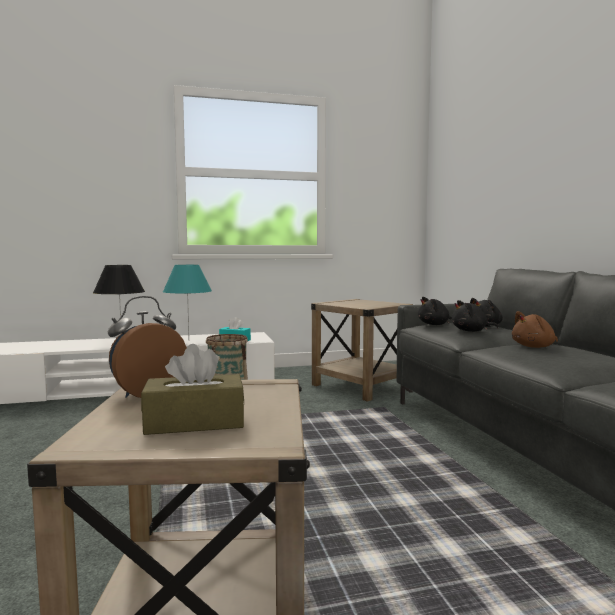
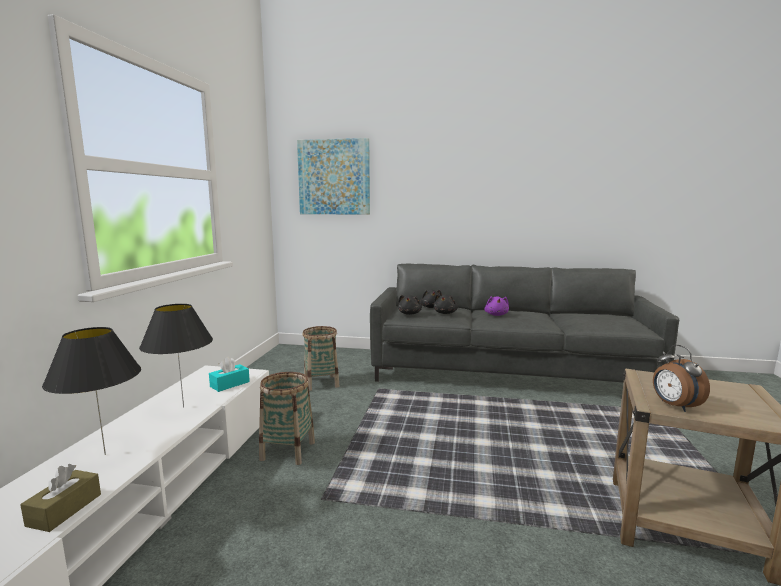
camera: 65 degrees left, 5 degrees up
brown tissue box [141,344,245,435] -> brown tissue box moved to [20,464,101,532]
turquoise table lamp [163,265,212,336] -> black table lamp [139,304,213,408]
beige side table [311,299,413,402] -> basket [302,326,339,391]
brown plush toy [512,311,558,348] -> purple plush toy [485,296,509,316]
none -> picture [297,138,370,215]

